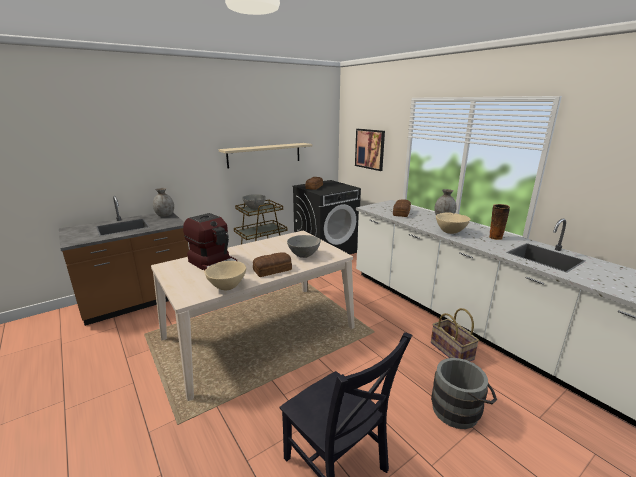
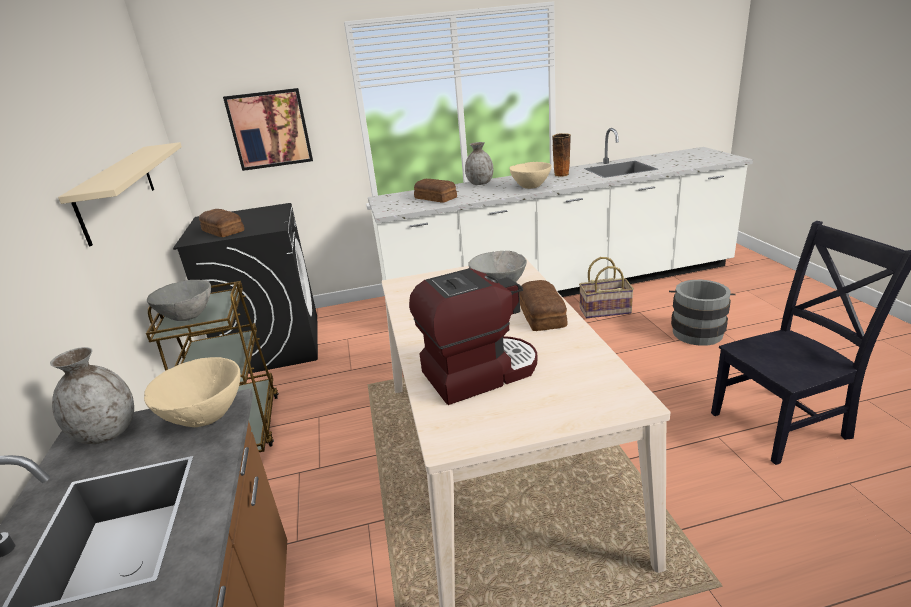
camera: 65 degrees left, 5 degrees up
beige bowl [204,261,246,290] -> beige bowl moved to [144,357,241,427]

